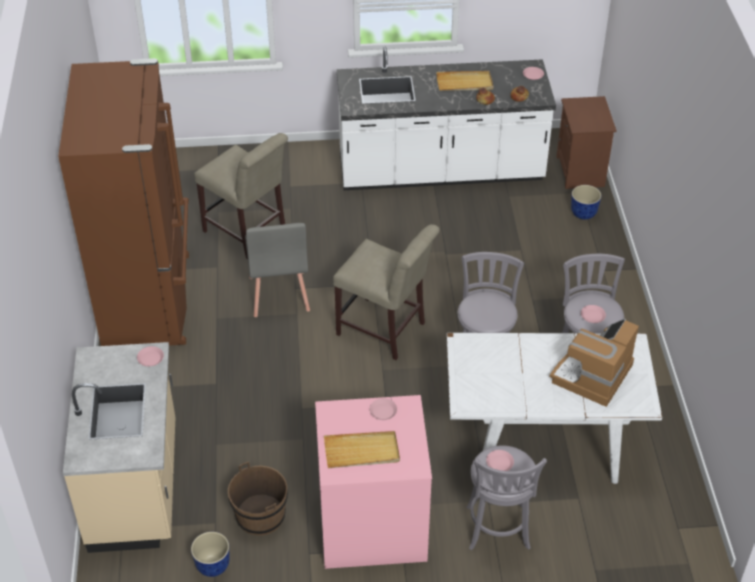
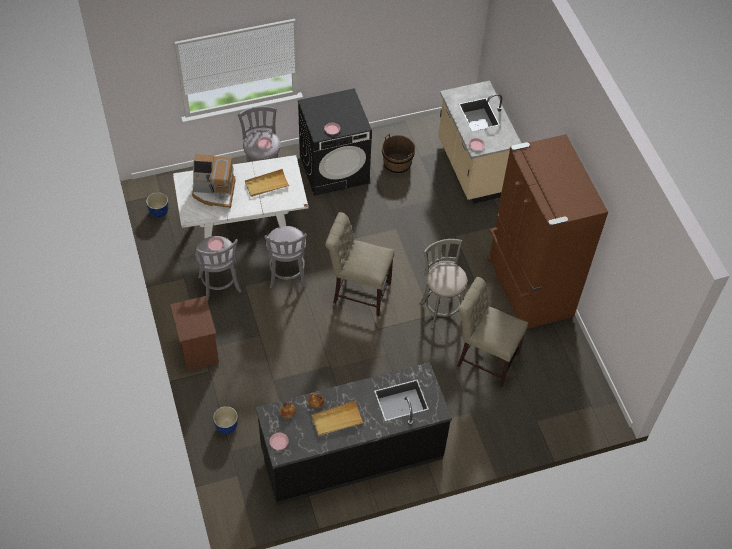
camera: 165 degrees right, 10 degrees up
planter [191,532,230,577] -> planter moved to [146,192,168,218]
grey chair [245,223,310,317] -> grey stool [420,239,467,329]
pink washing machine [315,395,432,569] -> black washing machine [298,88,372,196]
beige tray [324,431,400,468] -> beige tray moved to [245,169,290,197]
white counter [337,47,556,190] -> black counter [256,362,452,505]
coffee machine [549,319,639,407] -> coffee machine turned 75 degrees clockwise [192,154,235,209]
brown nightstand [556,96,617,189] -> brown nightstand moved to [170,296,219,371]

